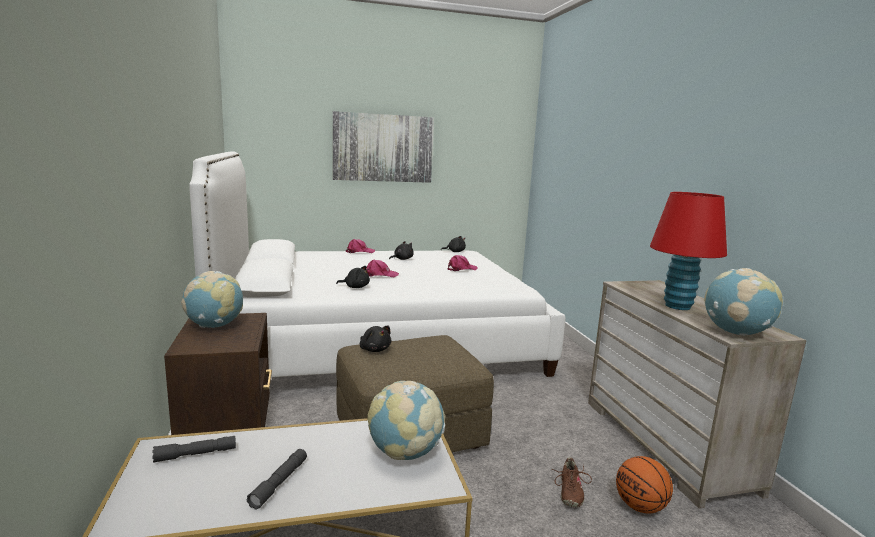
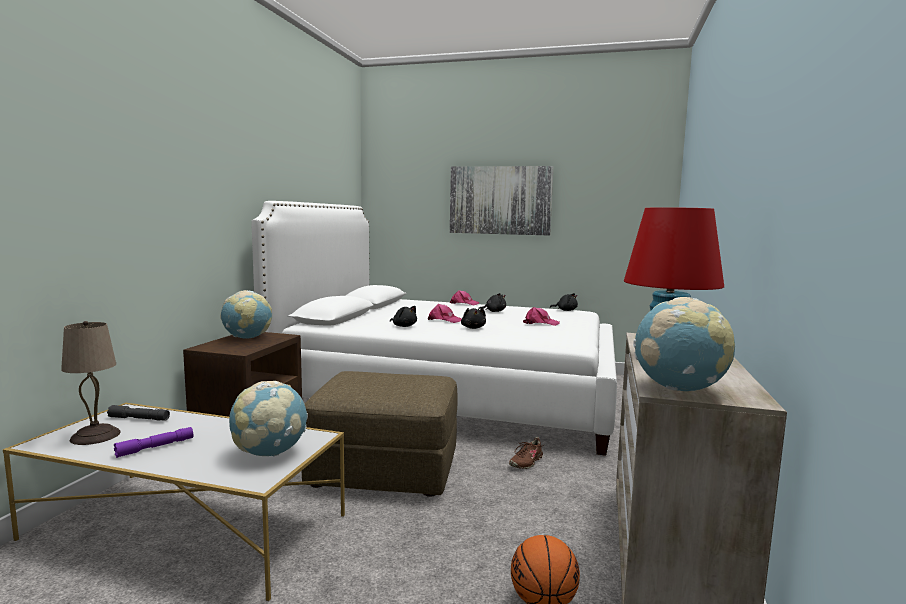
camera: 30 degrees right, 5 degrees down
grey flashlight [247,449,307,509] -> purple flashlight [114,427,193,458]
black plush toy [360,326,391,352] -> black plush toy moved to [461,308,486,329]
brown shoe [551,457,592,507] -> brown shoe moved to [509,437,545,469]
none -> beige table lamp [61,321,121,445]

